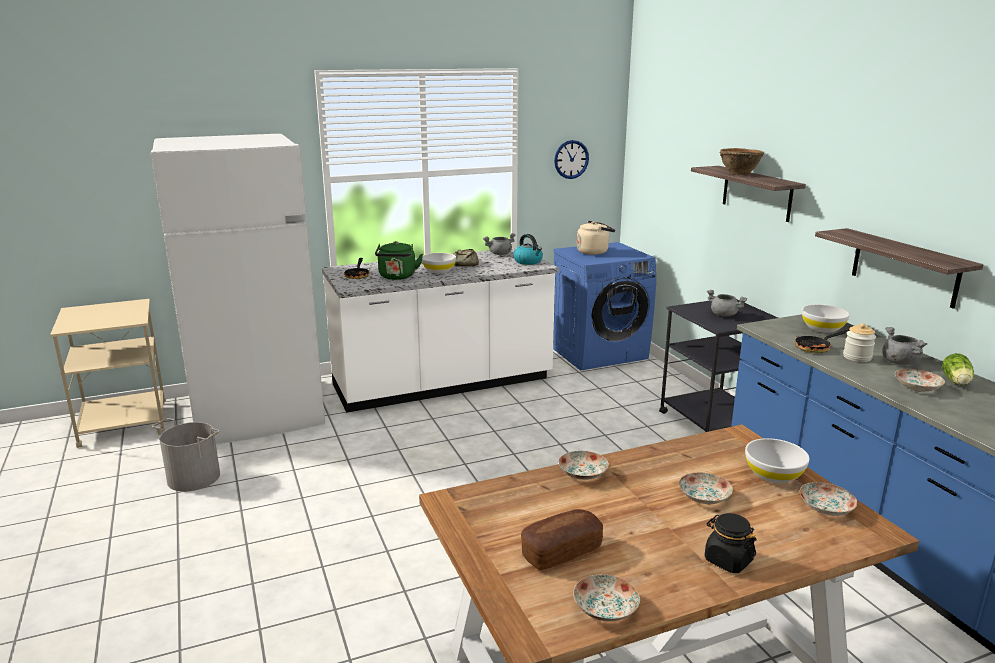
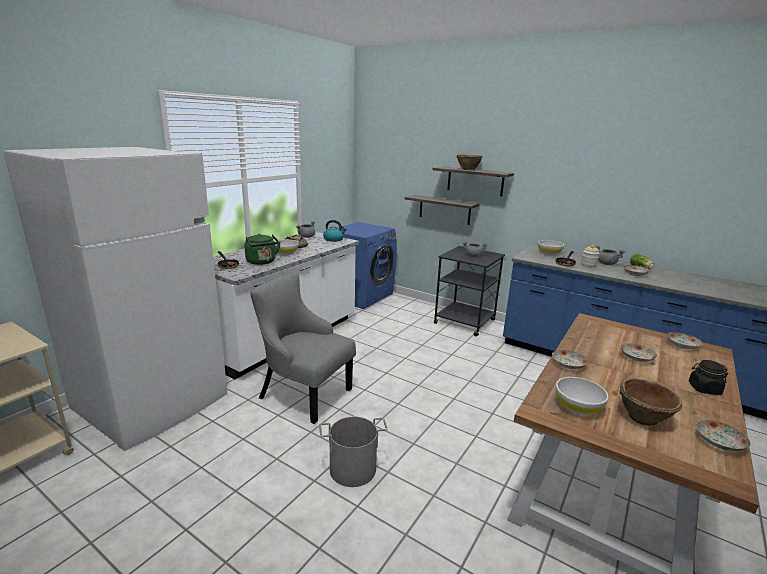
camera: 35 degrees left, 0 degrees up
grey bucket [152,418,220,492] -> grey bucket moved to [319,417,387,487]
bread [521,509,603,570] -> brown bowl [619,378,682,426]
wall clock [554,140,589,179] -> none
beige kettle [577,221,615,255] -> none
white bowl [745,438,809,484] -> white bowl moved to [556,377,609,415]
shelf [815,228,983,309] -> shelf moved to [404,195,480,225]
none -> grey chair [251,272,356,424]

